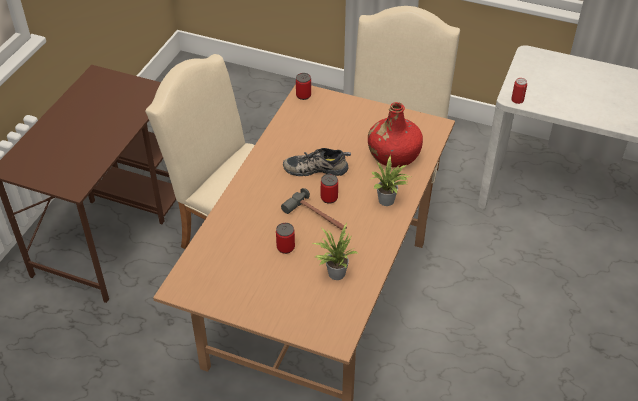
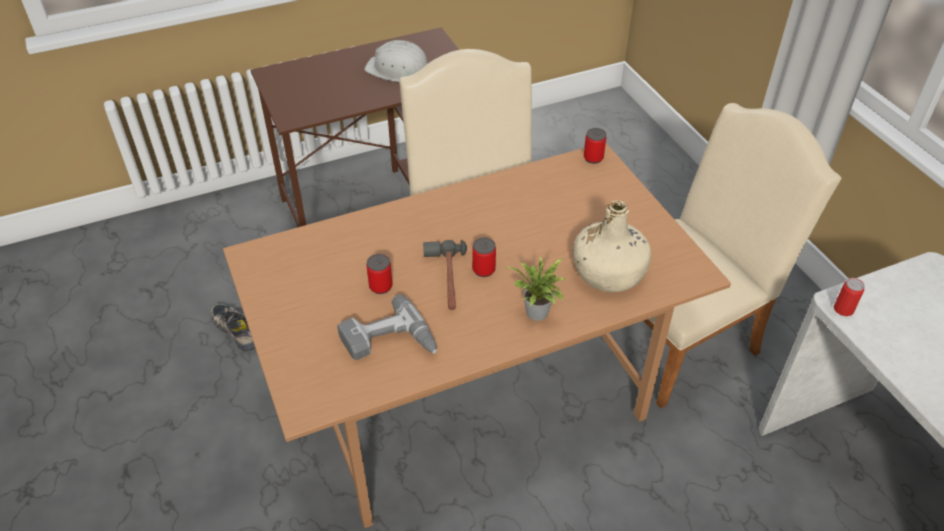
camera: 45 degrees right, 0 degrees up
shoe [283,148,351,176] -> shoe moved to [211,304,255,351]
potted plant [312,223,357,280] -> power drill [337,294,437,360]
red bottle [368,102,423,167] -> beige bottle [573,200,651,292]
none -> white hard hat [364,40,428,82]

